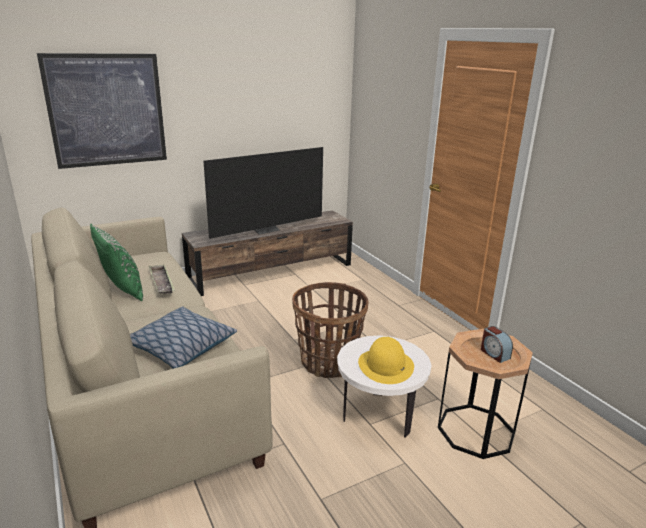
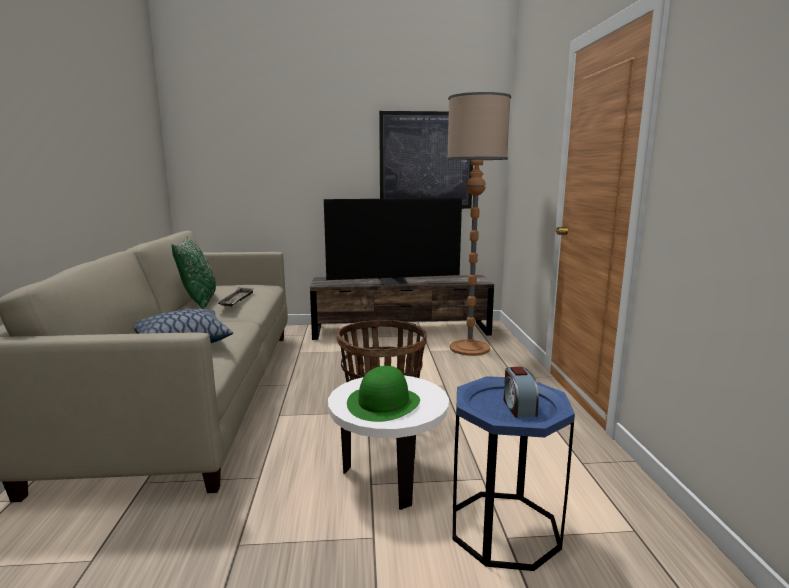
camera: 25 degrees right, 10 degrees down
picture [37,53,167,169] -> picture moved to [379,111,473,209]
yellow hat [358,337,414,384] -> green hat [347,366,420,422]
brown side table [438,329,533,459] -> blue side table [452,376,575,571]
none -> floor lamp [447,92,511,356]

